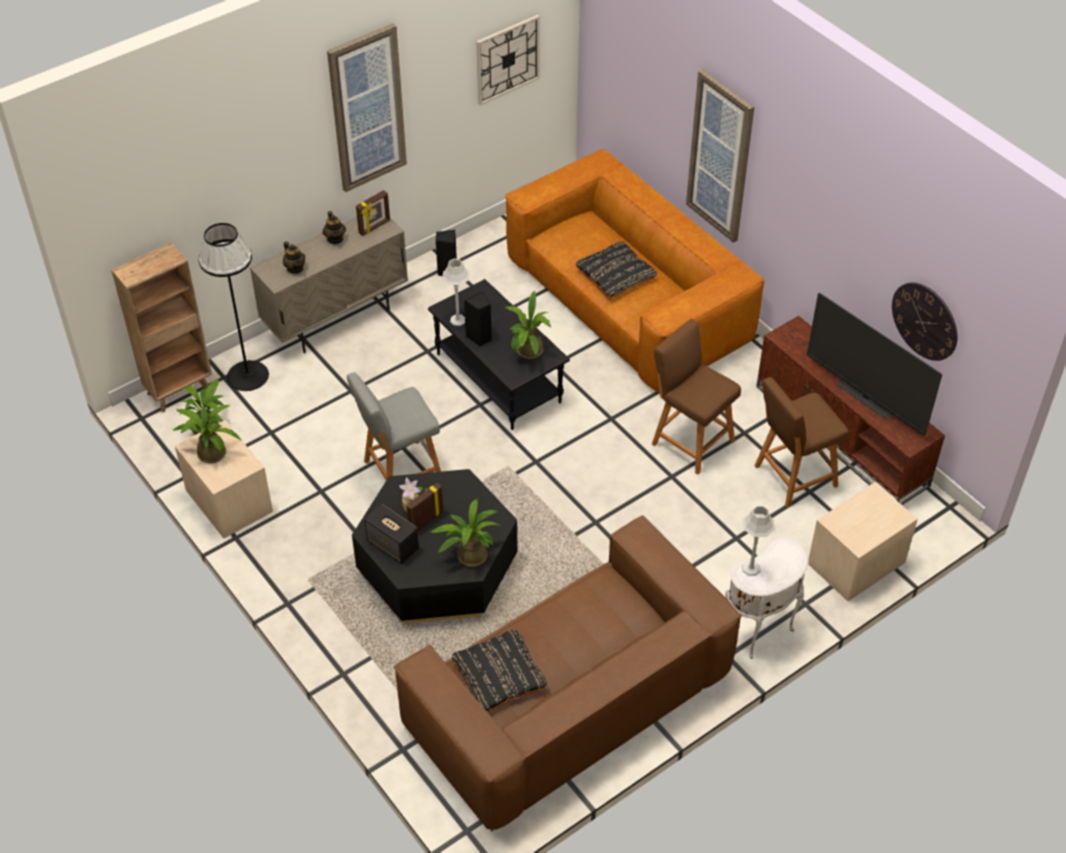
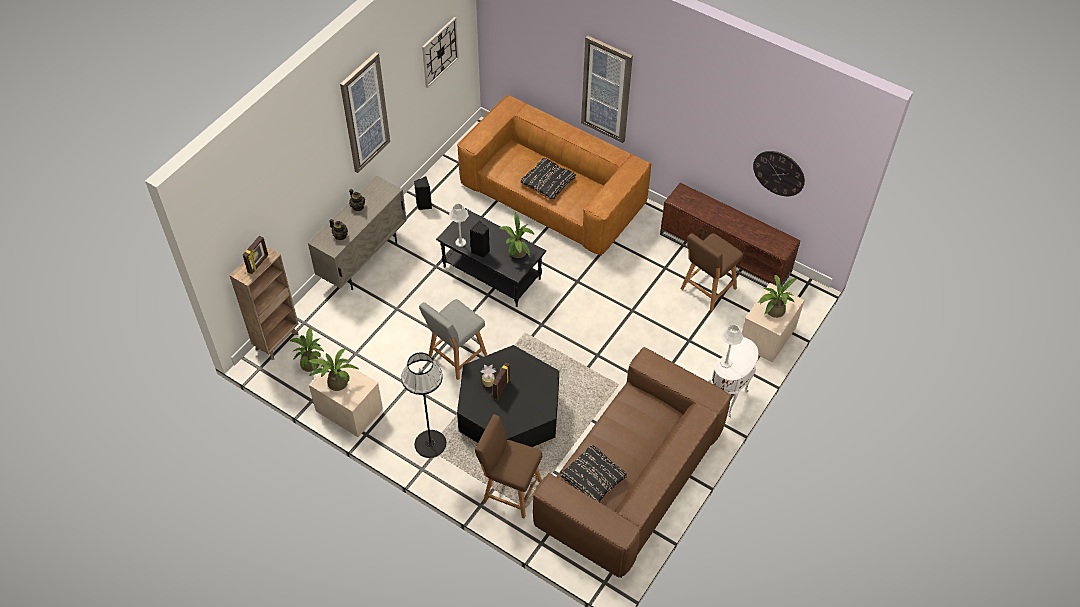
camera: 20 degrees left, 5 degrees up
black floor lamp [199,223,269,391] -> black floor lamp moved to [401,352,446,458]
picture frame [356,190,390,236] -> picture frame moved to [243,236,268,274]
speaker [364,504,419,564] -> none
potted plant [430,499,502,567] -> potted plant moved to [758,274,798,318]
brown stool [652,319,741,475] -> brown stool moved to [475,414,542,519]
television [807,293,942,436] -> none

